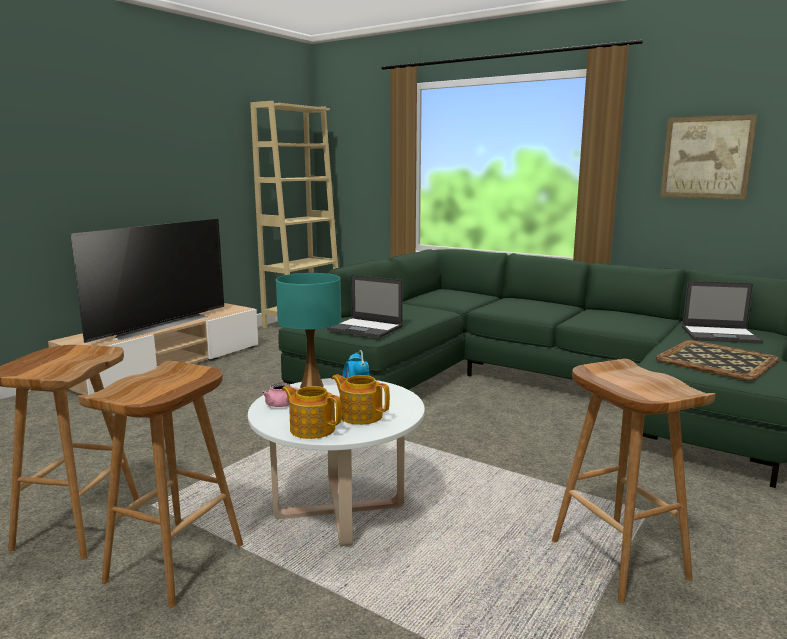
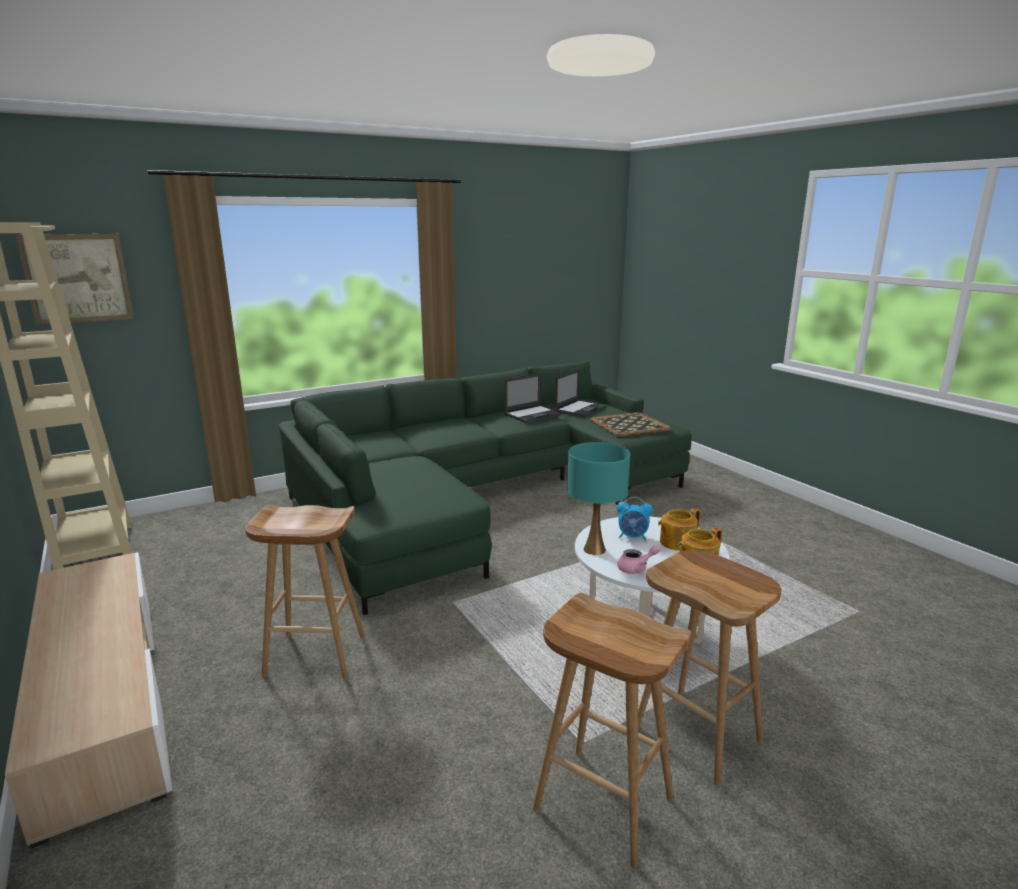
camera: 65 degrees left, 5 degrees up
television [70,219,224,343] -> none
laptop [327,275,403,338] -> laptop moved to [504,373,562,423]
brown stool [552,359,716,603] -> brown stool moved to [245,504,365,680]
picture [660,114,757,199] -> picture moved to [15,234,134,325]

